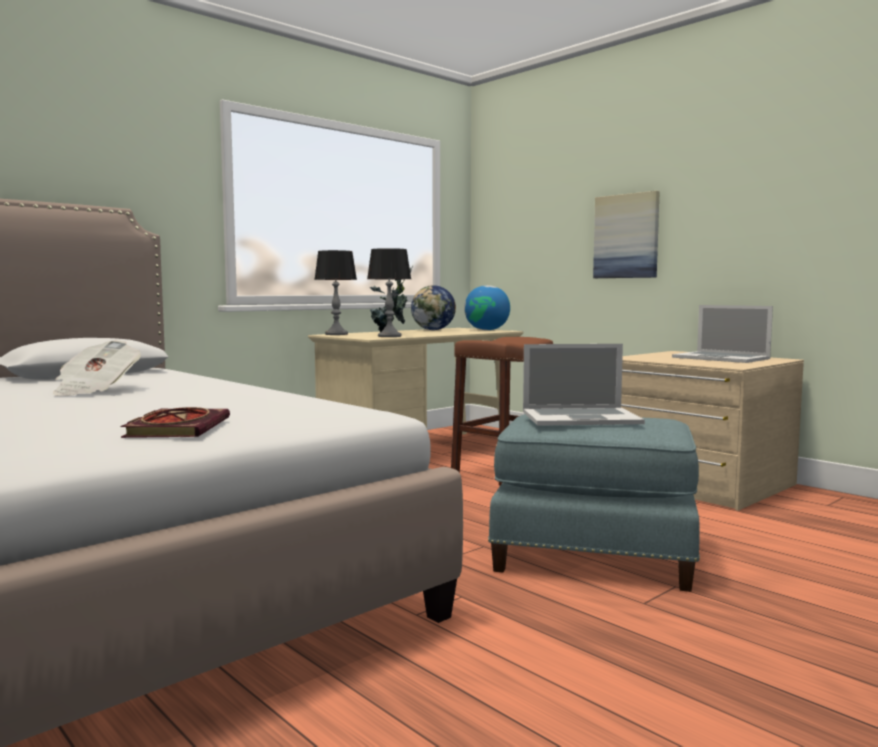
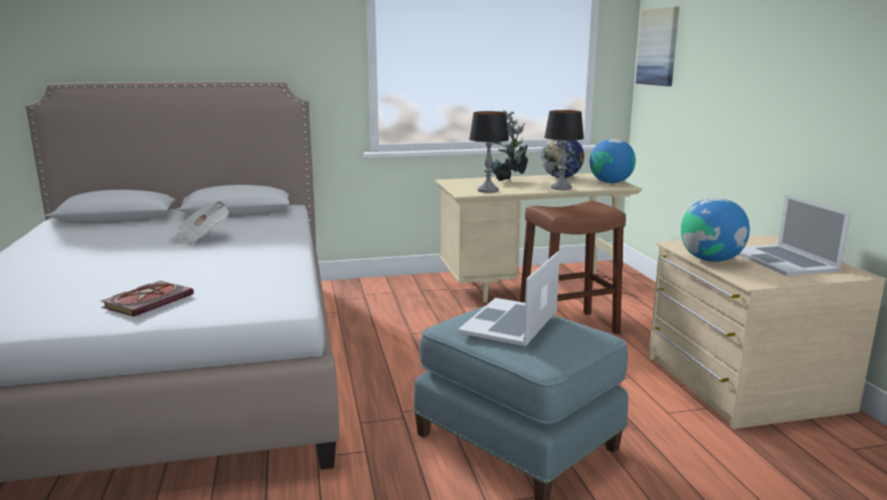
camera: 30 degrees right, 10 degrees up
table lamp [314,250,357,335] -> table lamp moved to [544,110,584,190]
laptop [523,344,645,426] -> laptop turned 90 degrees clockwise [458,251,560,346]
picture [593,191,660,278] -> picture moved to [636,6,679,86]
none -> globe [681,198,750,262]

